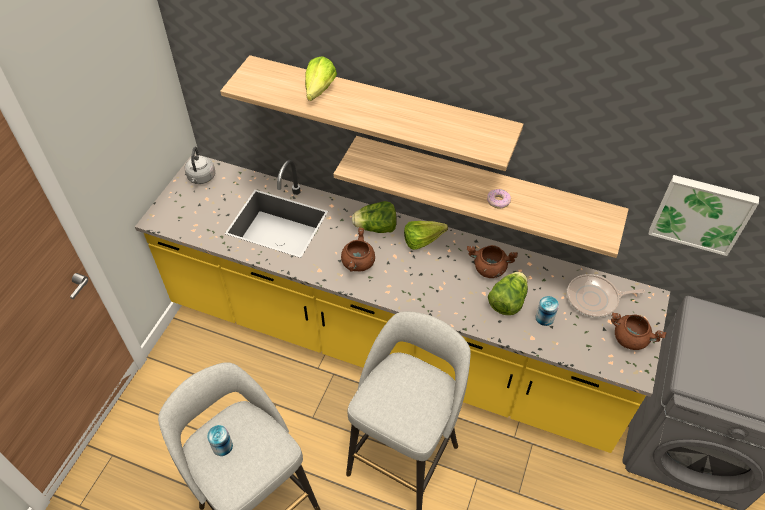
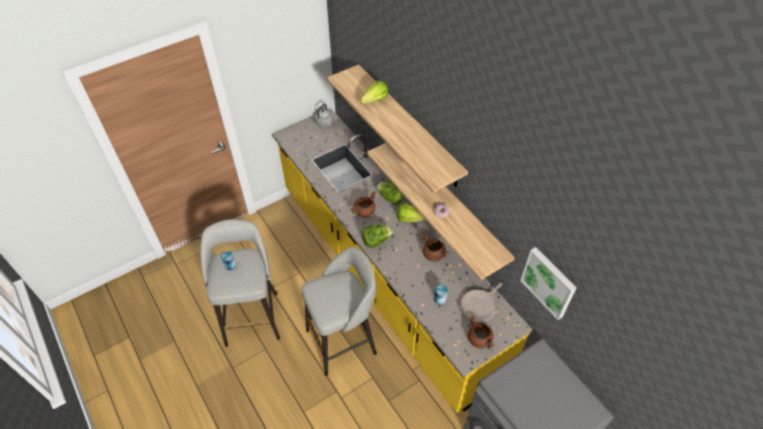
camera: 35 degrees right, 0 degrees up
lettuce [488,272,528,315] -> lettuce moved to [362,225,393,248]
frying pan [567,274,645,318] -> frying pan turned 75 degrees counterclockwise [461,282,503,322]

